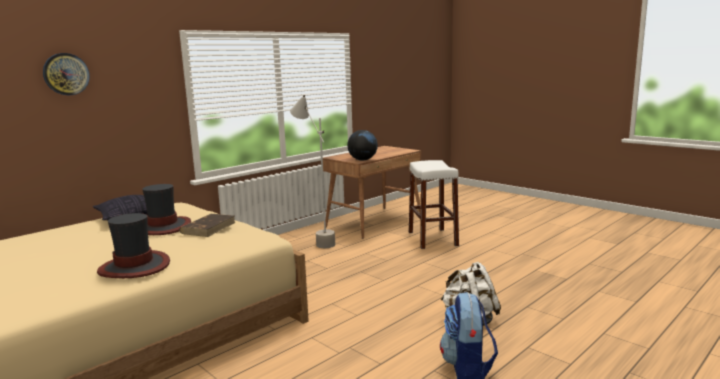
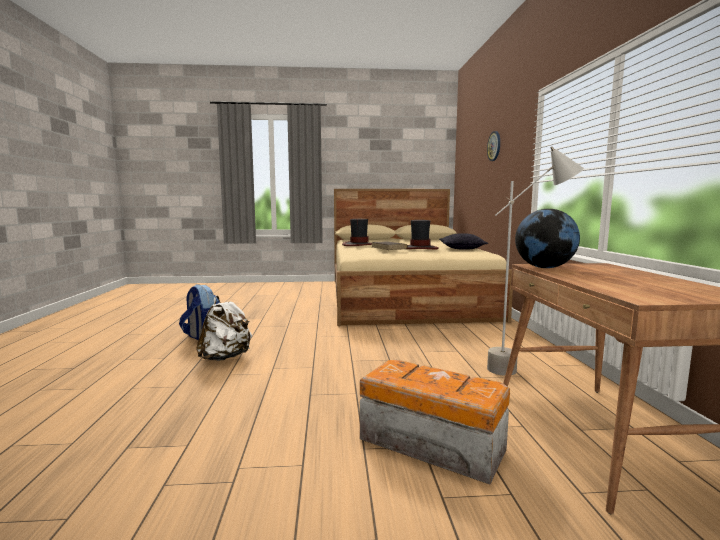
camera: 130 degrees right, 5 degrees down
white stool [409,160,459,249] -> storage box [360,360,510,484]

